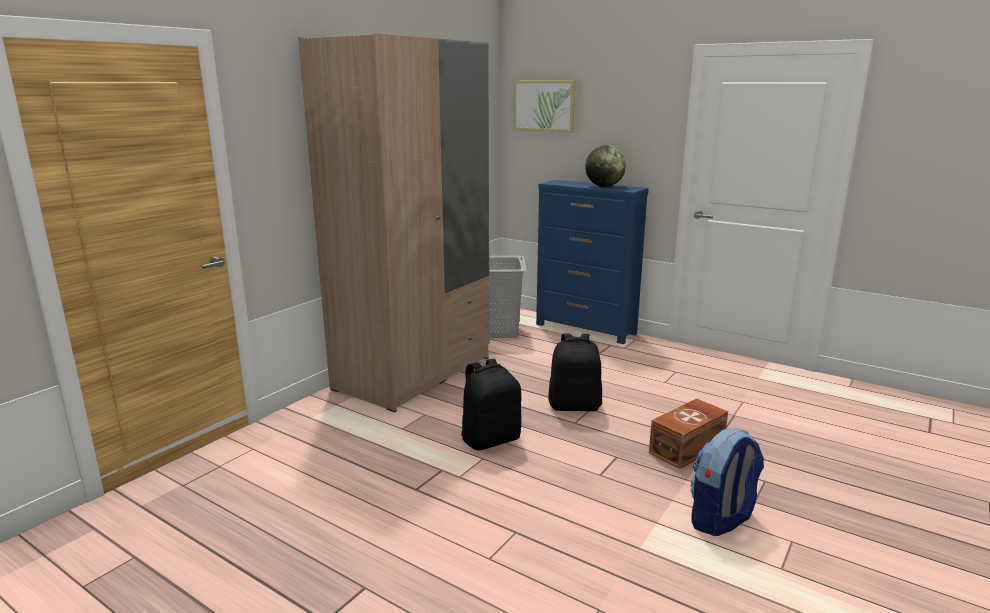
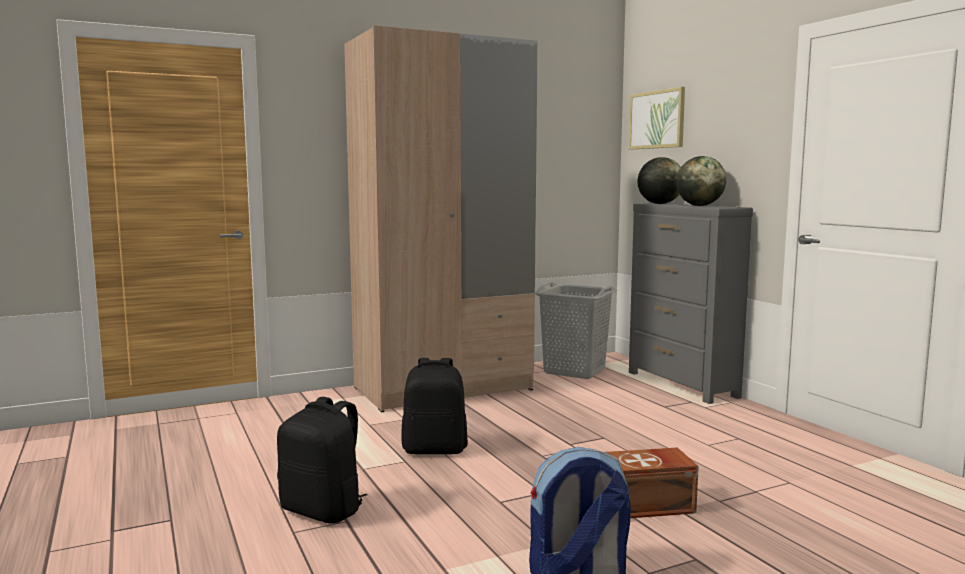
camera: 30 degrees right, 10 degrees down
blue dresser [536,180,649,344] -> grey dresser [629,203,753,404]
black backpack [548,334,602,411] -> black backpack moved to [277,397,367,524]
none -> globe [638,157,681,204]

